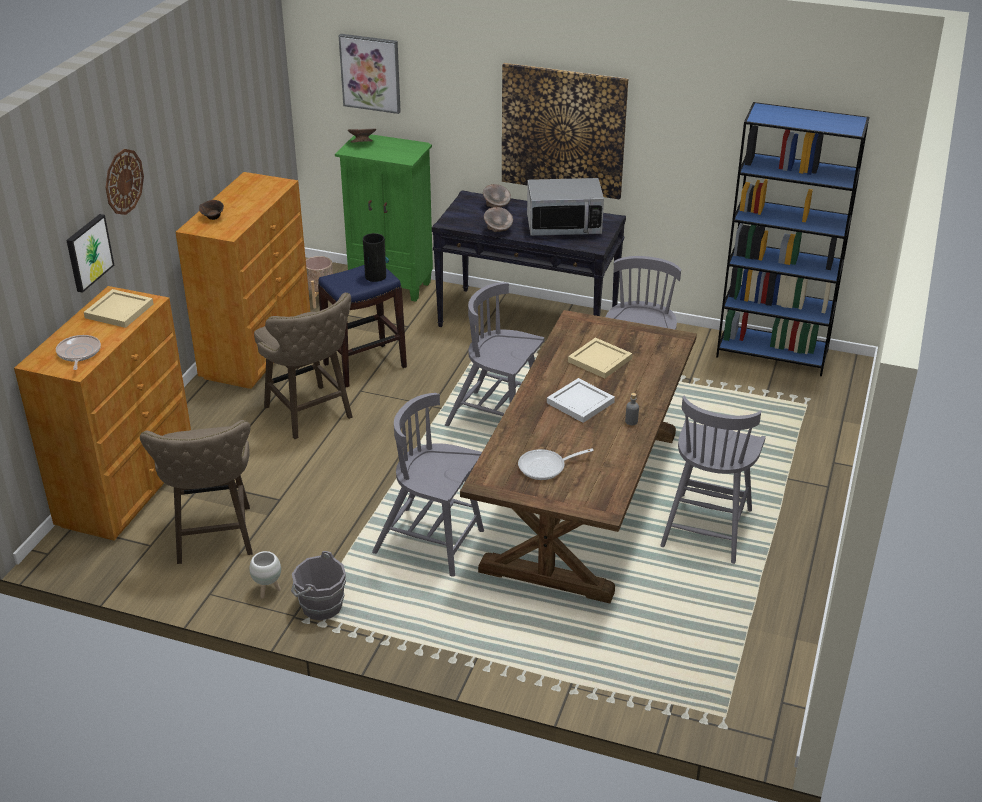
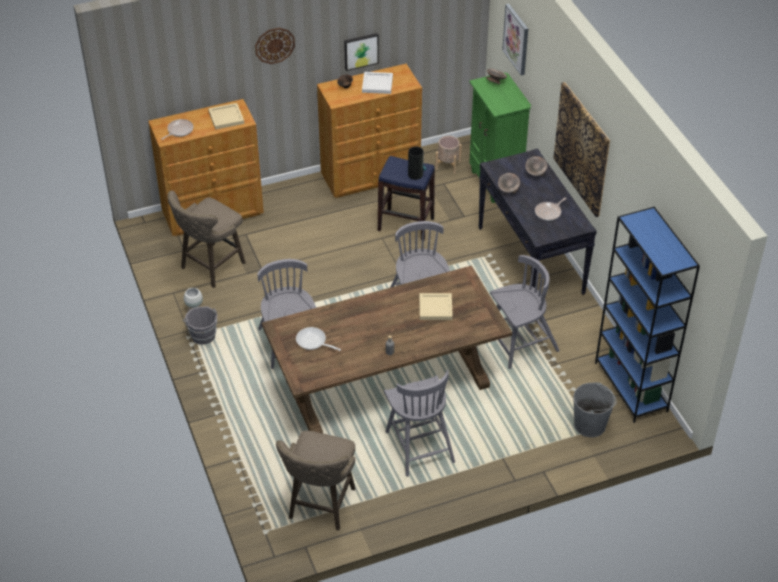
camera: 50 degrees right, 10 degrees up
picture [66,214,114,293] -> picture moved to [344,33,379,71]
beige stool [254,293,353,439] -> beige stool moved to [276,430,355,530]
microwave [527,178,604,236] -> frying pan [535,197,567,221]
white tray [547,378,615,423] -> white tray moved to [362,72,393,94]
grey chair [660,395,766,564] -> grey chair turned 90 degrees counterclockwise [384,370,455,477]
none -> grey bucket [573,382,617,437]

